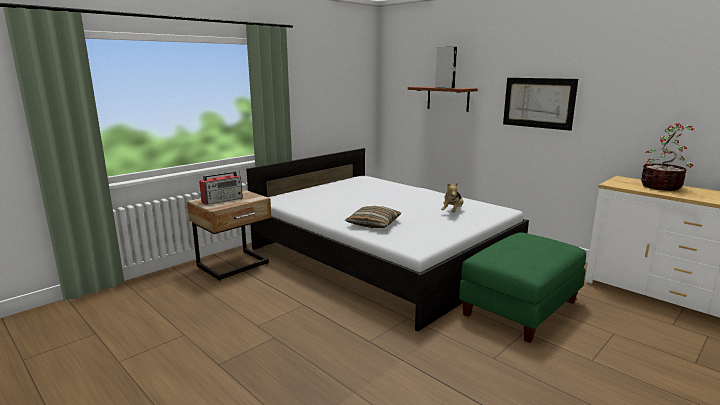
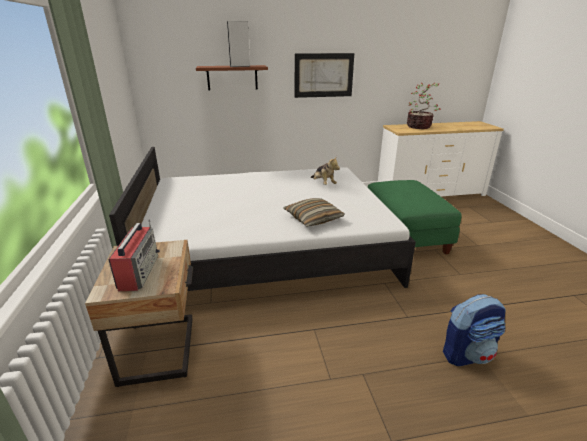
camera: 55 degrees left, 10 degrees up
none -> backpack [443,294,506,366]

